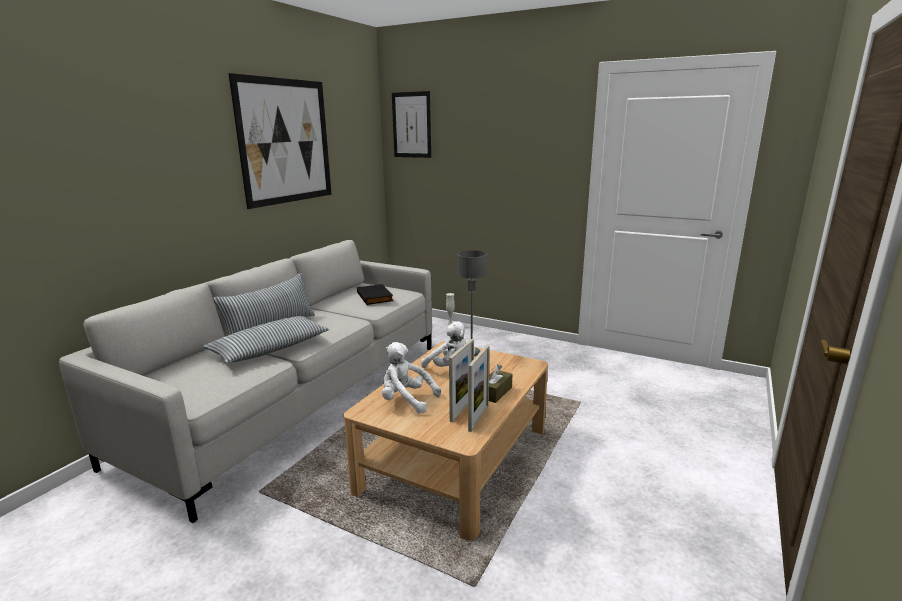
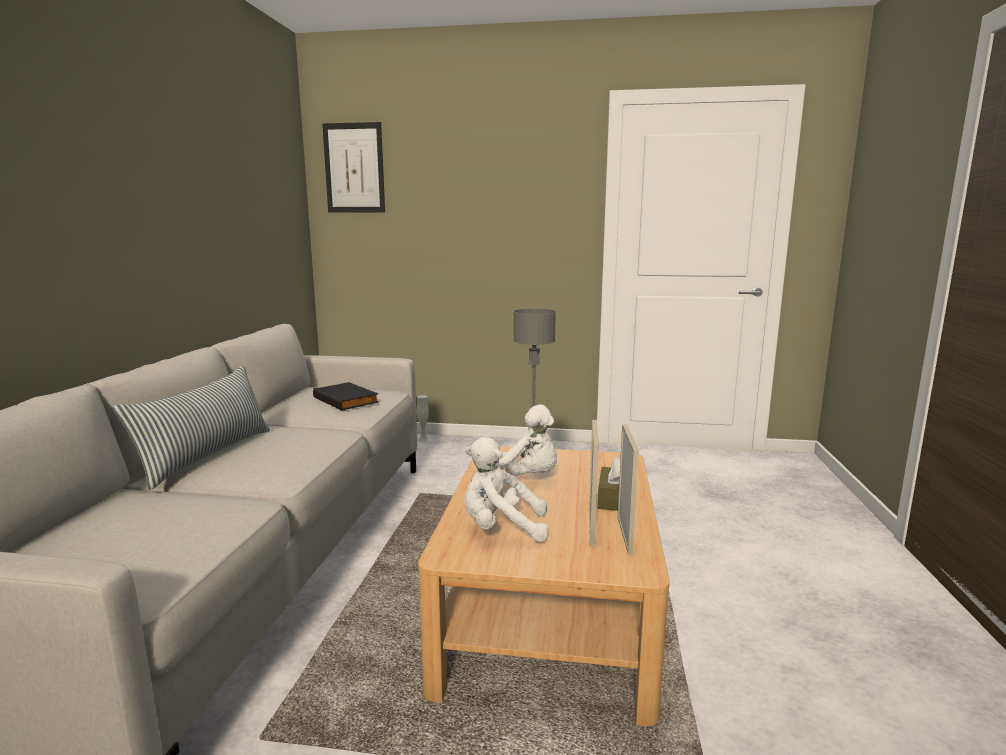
camera: 20 degrees left, 5 degrees down
pillow [203,316,329,363] -> none
picture [228,73,332,209] -> none

